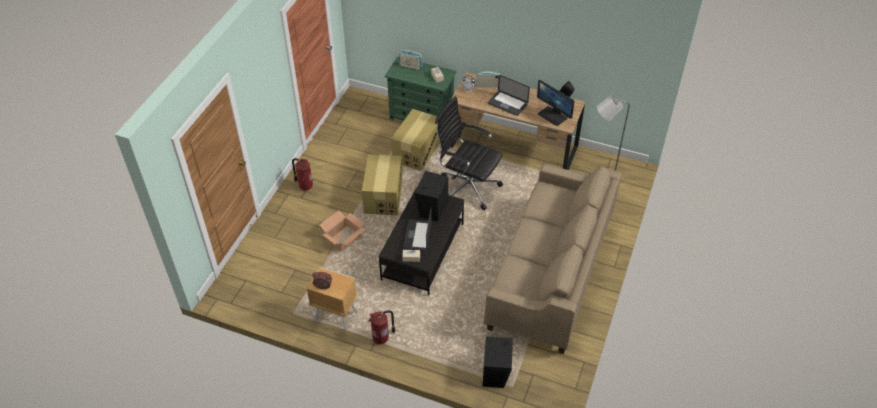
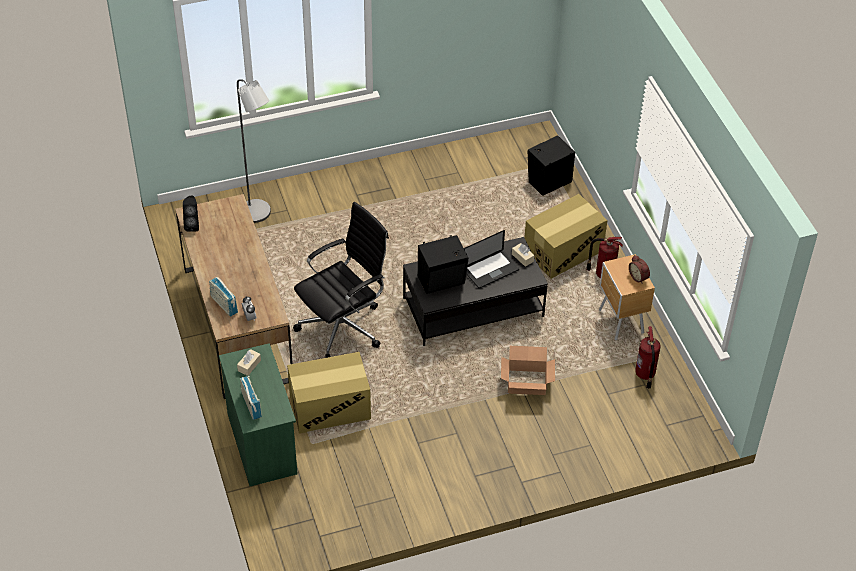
camera: 130 degrees left, 0 degrees up
fire extinguisher [292,158,313,191] -> fire extinguisher moved to [635,326,660,389]
cardboard box [362,154,403,215] -> cardboard box moved to [524,194,607,279]
black office chair [435,96,503,210] -> black office chair turned 120 degrees counterclockwise [293,202,389,358]
beige sofa [484,164,622,354] -> none
laptop [488,75,530,116] -> none
monitor [537,80,575,126] -> none

